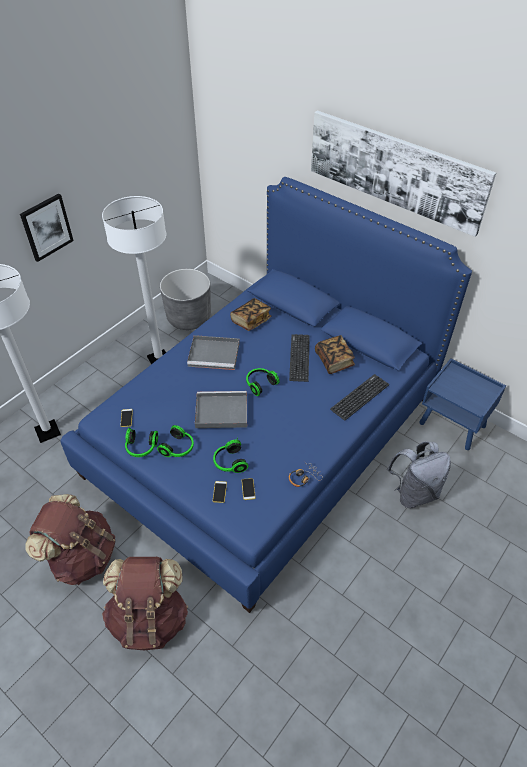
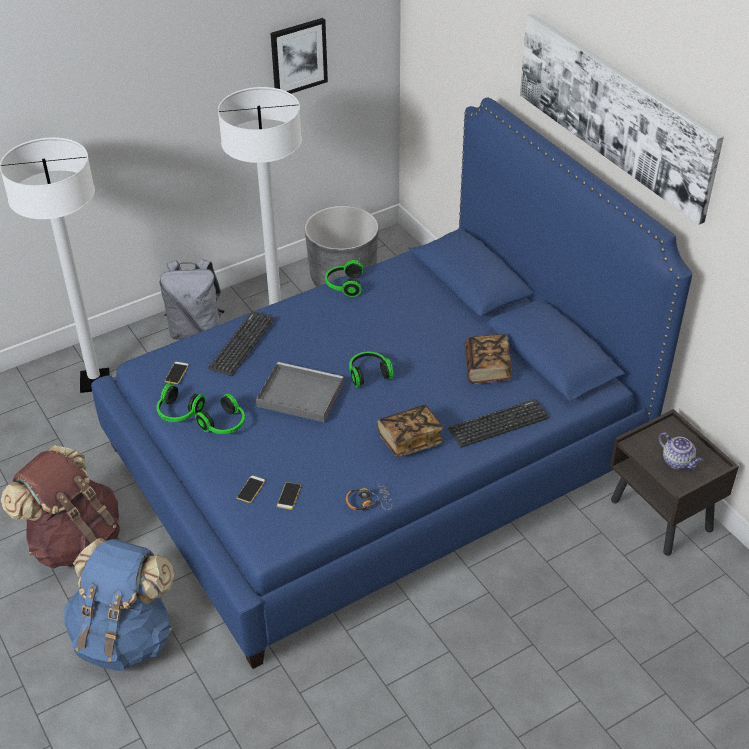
camera: 20 degrees right, 5 degrees down
picture [20,193,74,262] -> picture moved to [271,18,328,94]
brown backpack [102,557,188,650] -> blue backpack [63,538,174,671]
grey tray [187,335,240,370] -> none
headphones [213,438,248,473] -> headphones moved to [325,258,364,297]
book [230,298,271,331] -> book moved to [377,405,444,457]
keyboard [289,334,310,382] -> keyboard moved to [208,312,275,376]
grey backpack [386,442,451,508] -> grey backpack moved to [160,259,224,340]
blue nightstand [419,358,506,450] -> brown nightstand [610,409,739,556]
none -> teapot [658,433,703,469]

